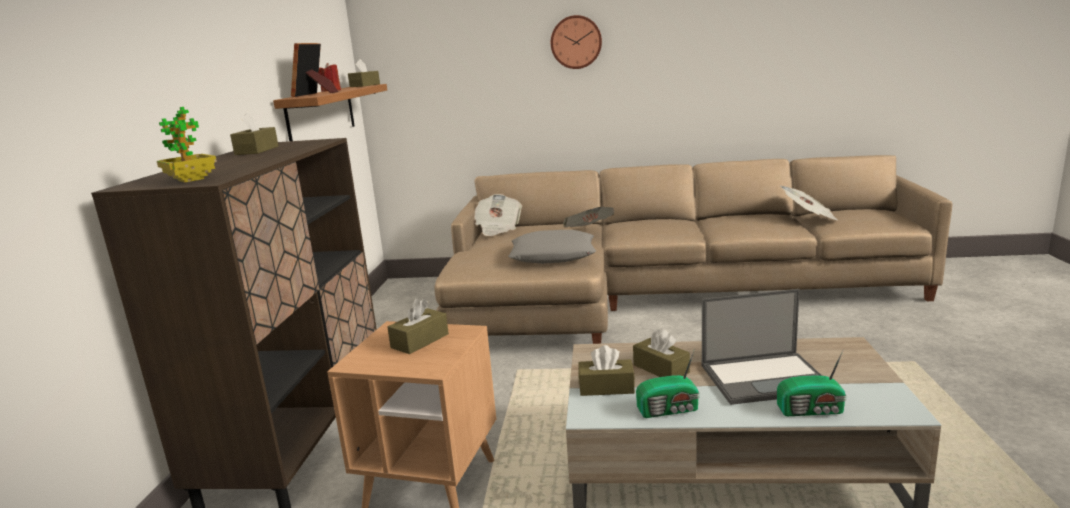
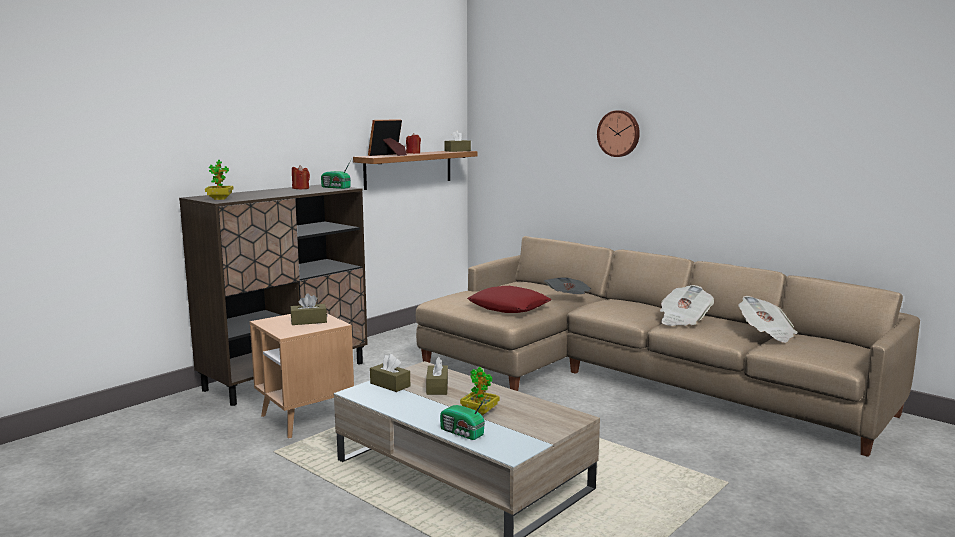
camera: 35 degrees right, 5 degrees down
brown tissue box [230,111,278,155] -> red candle [292,165,310,189]
newspaper [474,194,522,236] -> newspaper moved to [659,285,714,326]
grey pillow [508,230,596,264] -> red pillow [467,286,552,313]
radio [636,348,700,418] -> radio moved to [321,159,352,189]
laptop [702,289,822,405] -> potted plant [460,367,499,415]

